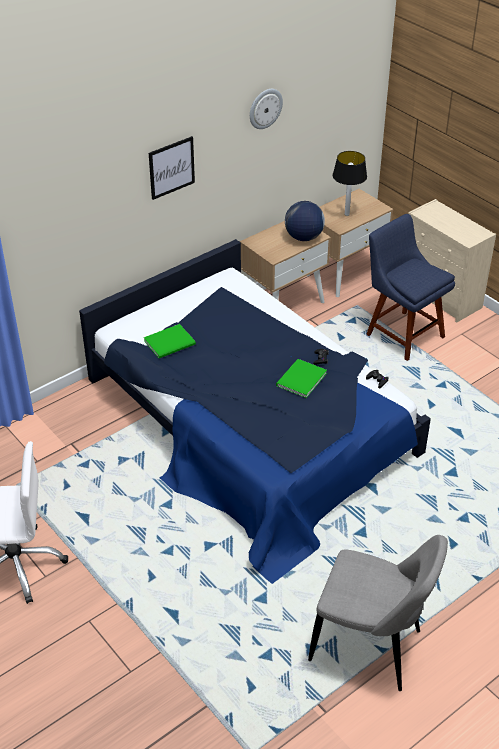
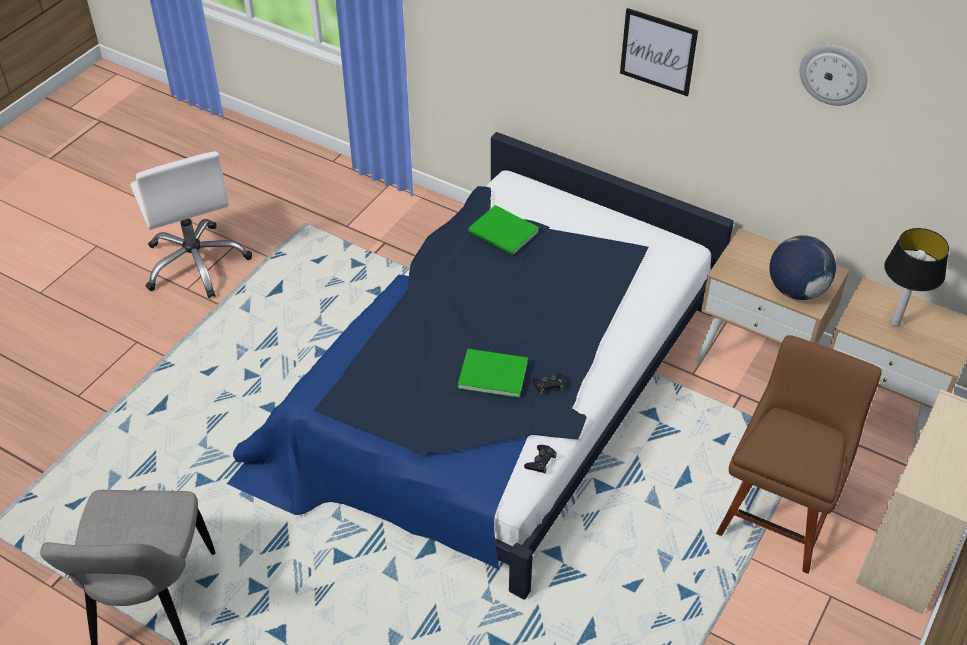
camera: 70 degrees right, 5 degrees up
blue chair [366,214,455,361] -> brown chair [716,335,882,574]

